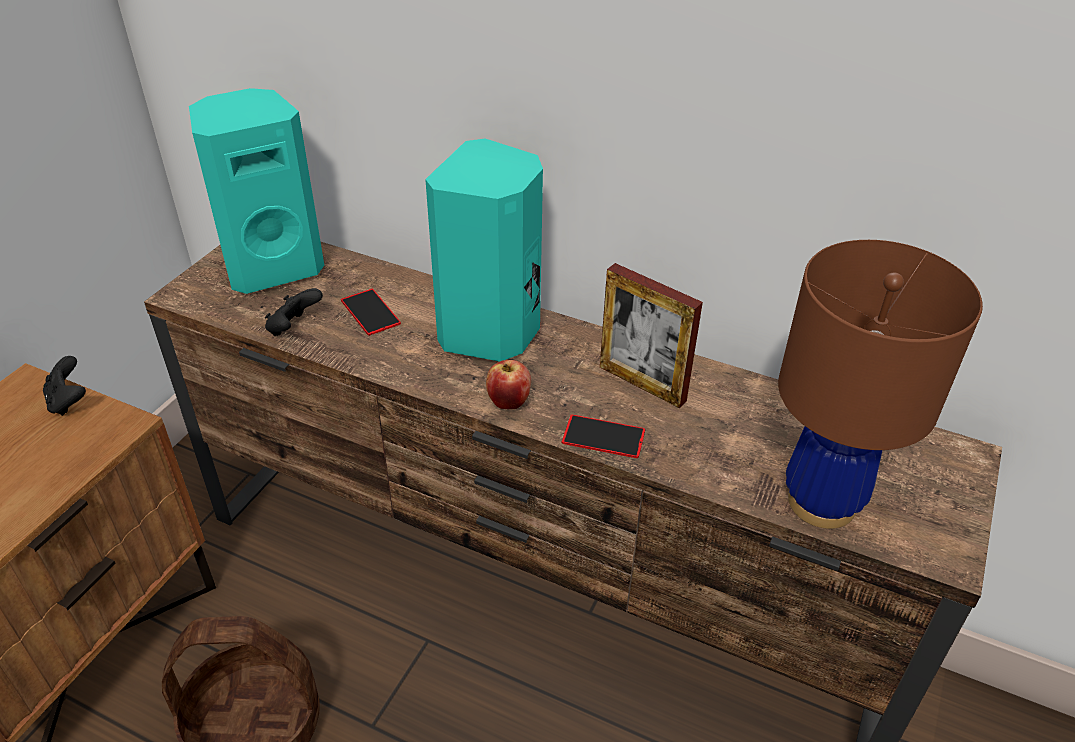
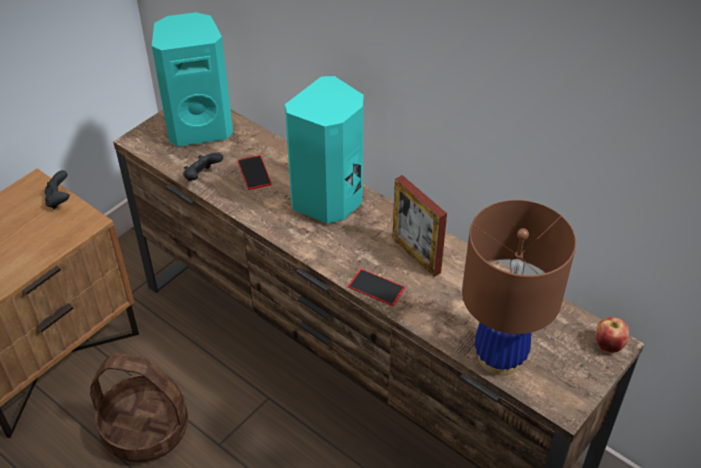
camera: 15 degrees right, 5 degrees up
apple [486,360,531,409] -> apple moved to [595,317,629,352]

